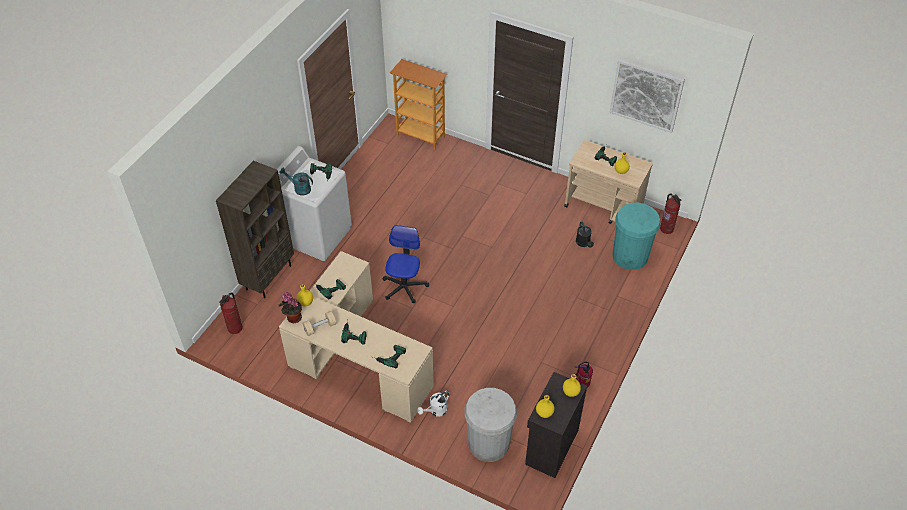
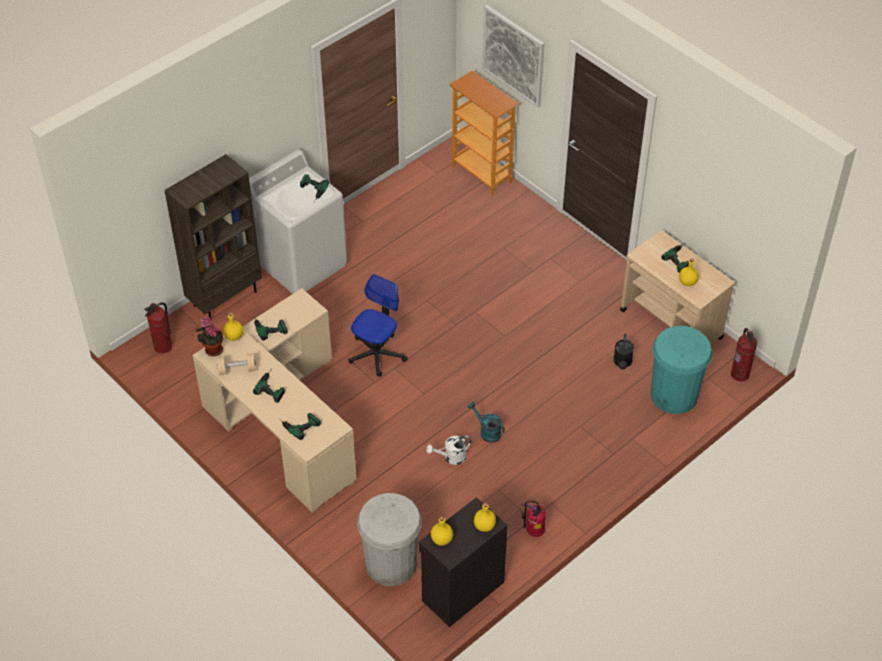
camera: 20 degrees right, 0 degrees up
turquoise watering can [279,168,313,195] -> turquoise watering can moved to [468,402,505,443]
white watering can [417,391,450,417] -> white watering can moved to [426,436,471,465]
picture [610,59,685,133] -> picture moved to [483,5,545,108]

